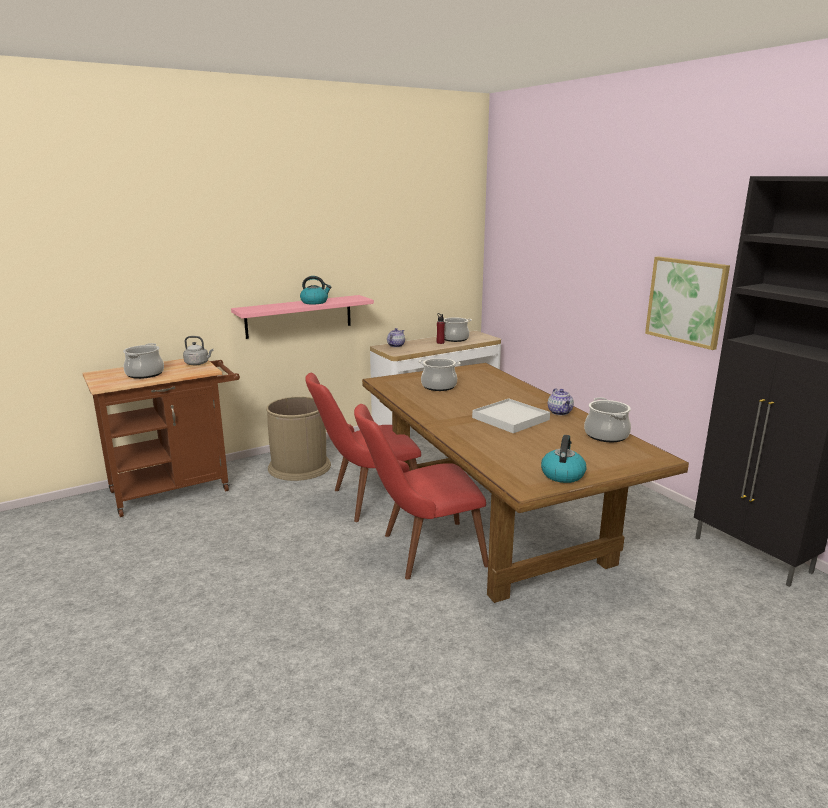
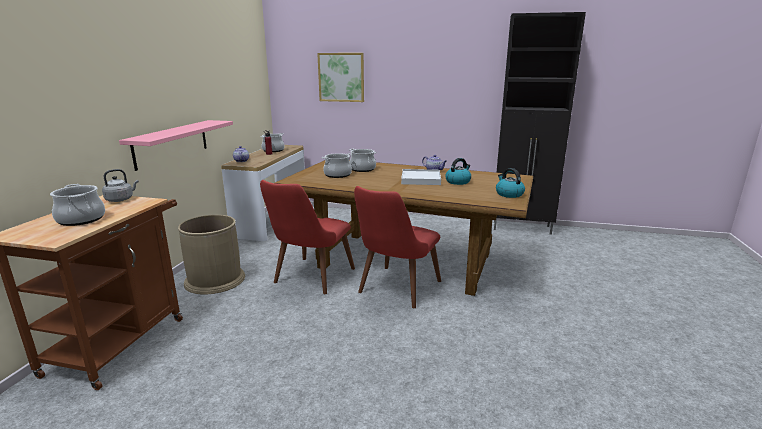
camera: 45 degrees left, 0 degrees up
kettle [300,276,332,305] -> kettle moved to [445,158,471,185]
cooking pot [584,398,631,442] -> cooking pot moved to [349,149,376,172]
picture [645,256,730,350] -> picture moved to [317,53,364,102]

